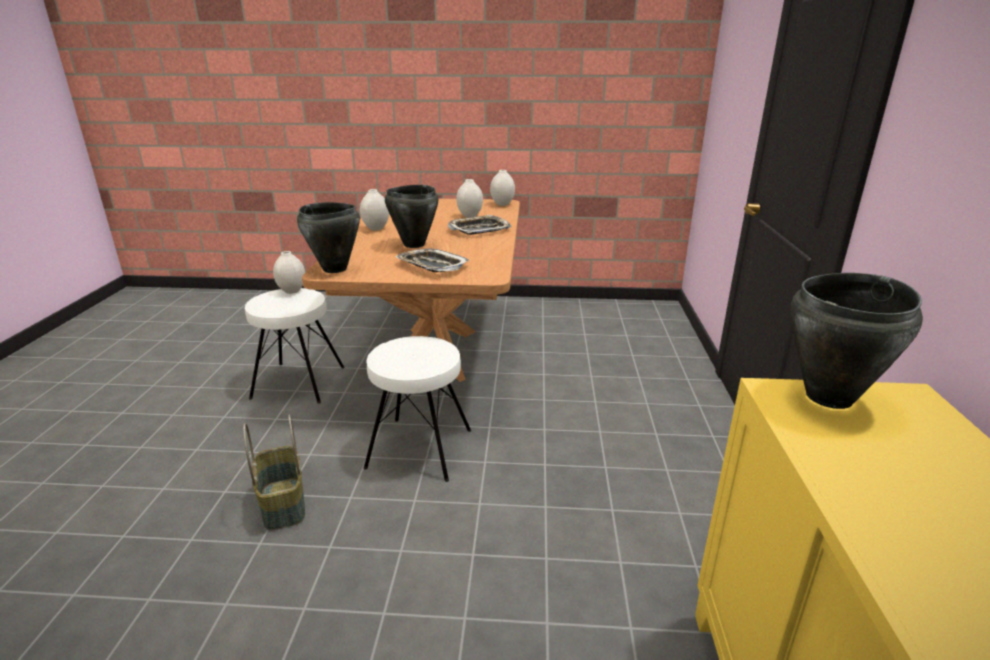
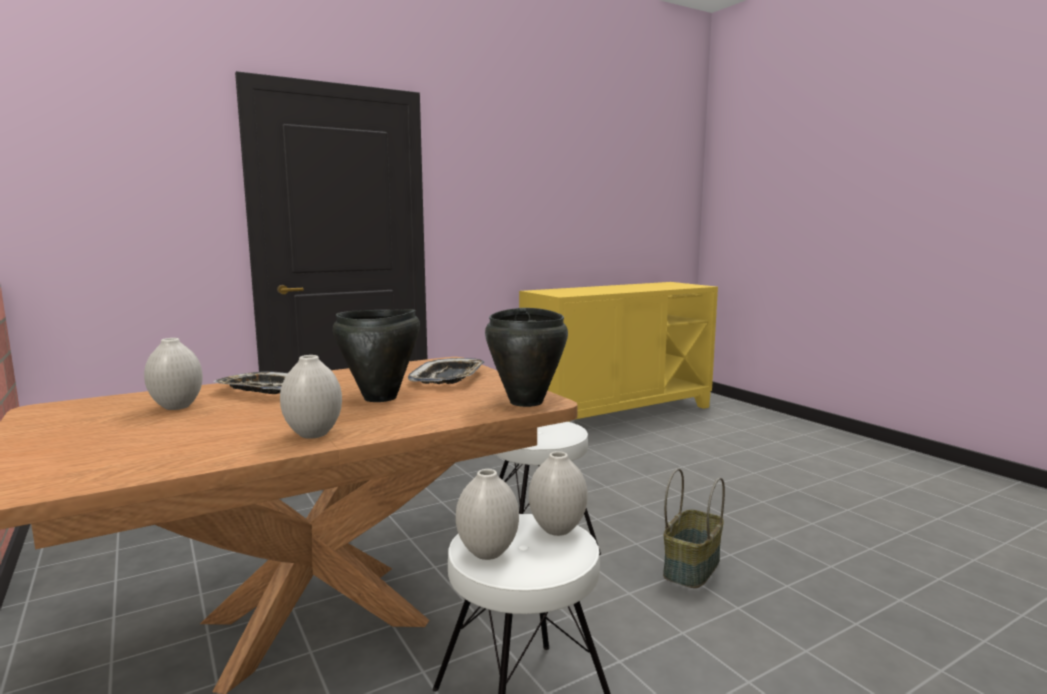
camera: 125 degrees left, 15 degrees down
white vase [490,170,515,206] -> white vase moved to [529,451,588,536]
black cooking pot [790,273,923,409] -> none

